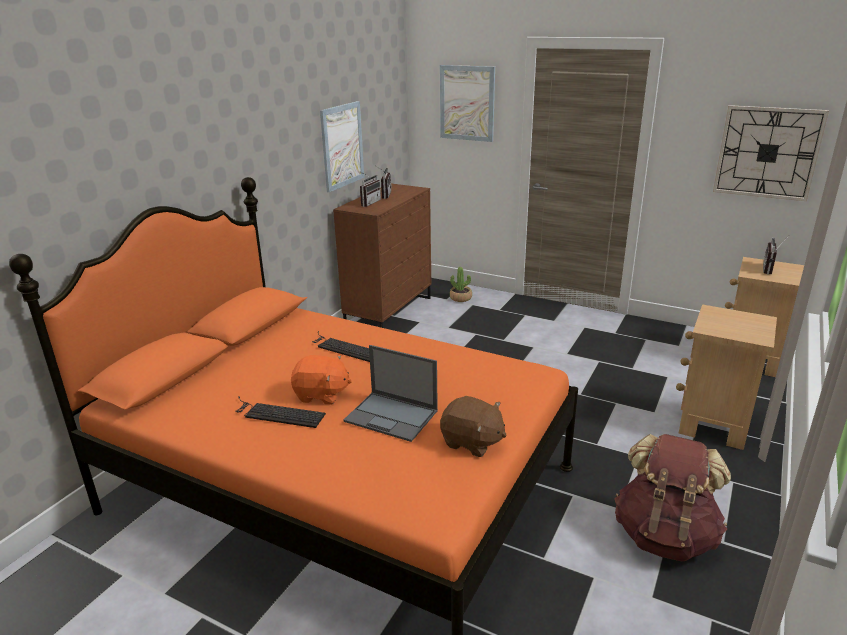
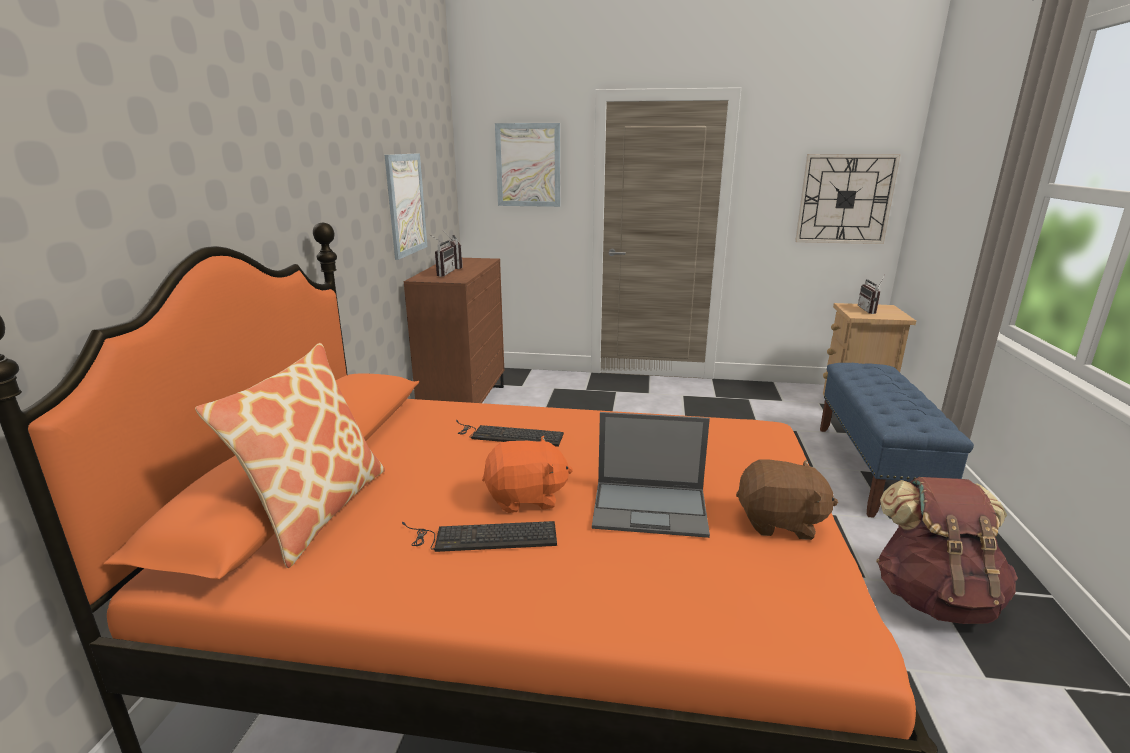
camera: 20 degrees left, 5 degrees down
potted plant [450,267,472,302] -> none
beige nightstand [676,304,777,450] -> blue bench [820,363,974,518]
none -> pillow [195,343,385,568]

